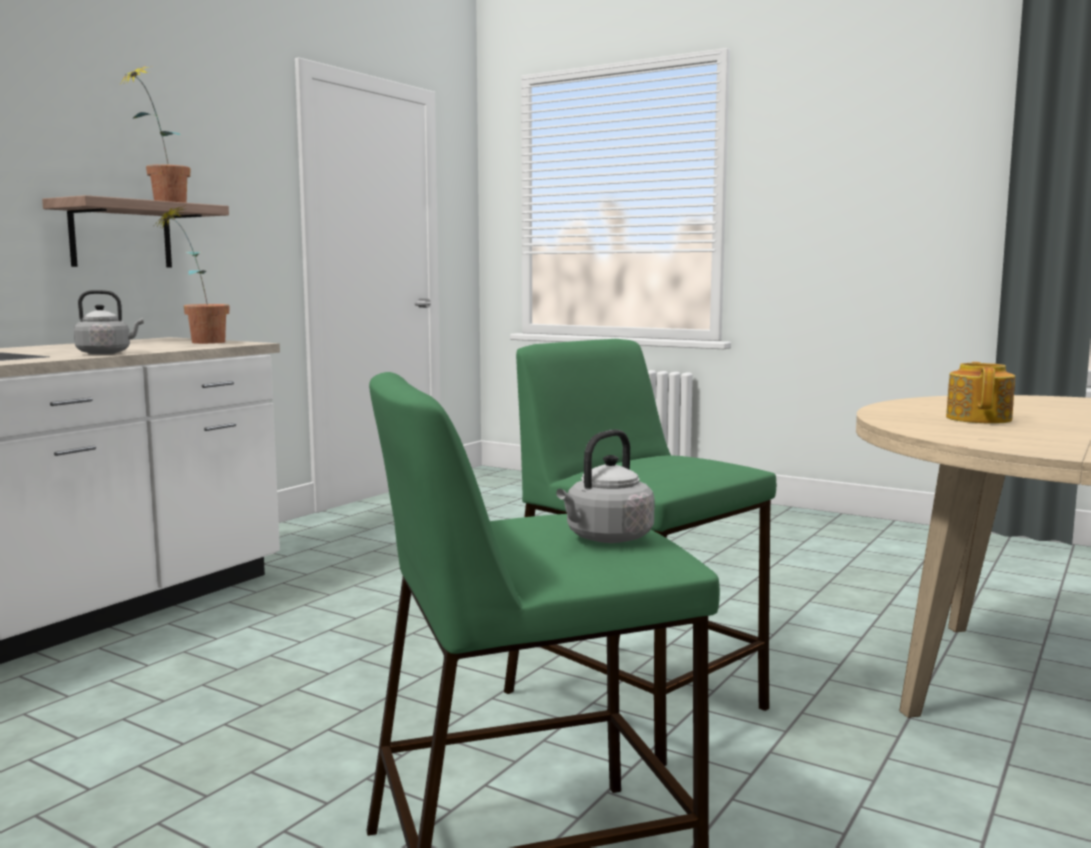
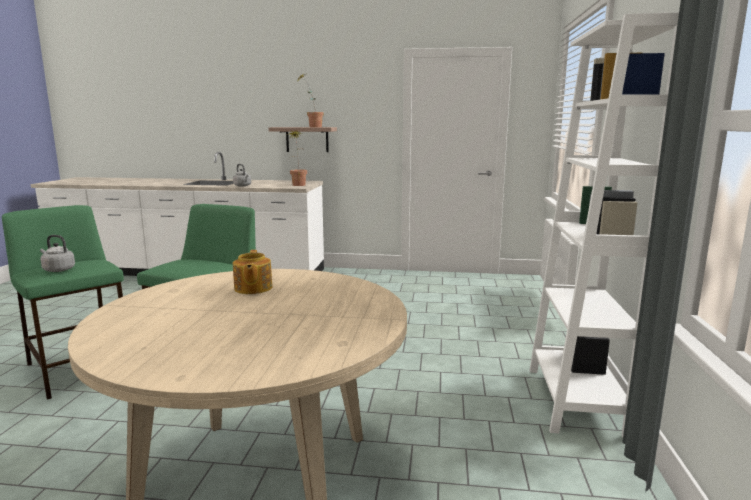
camera: 65 degrees right, 5 degrees up
teapot [946,362,1015,424] -> teapot turned 90 degrees clockwise [233,250,272,294]
none -> white bookcase [529,13,679,437]

